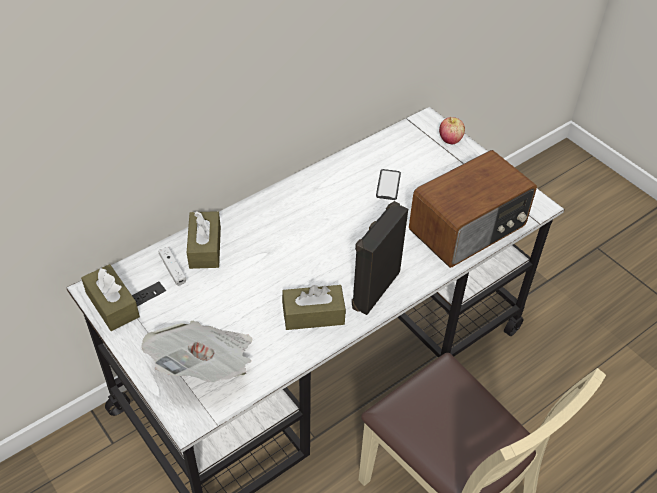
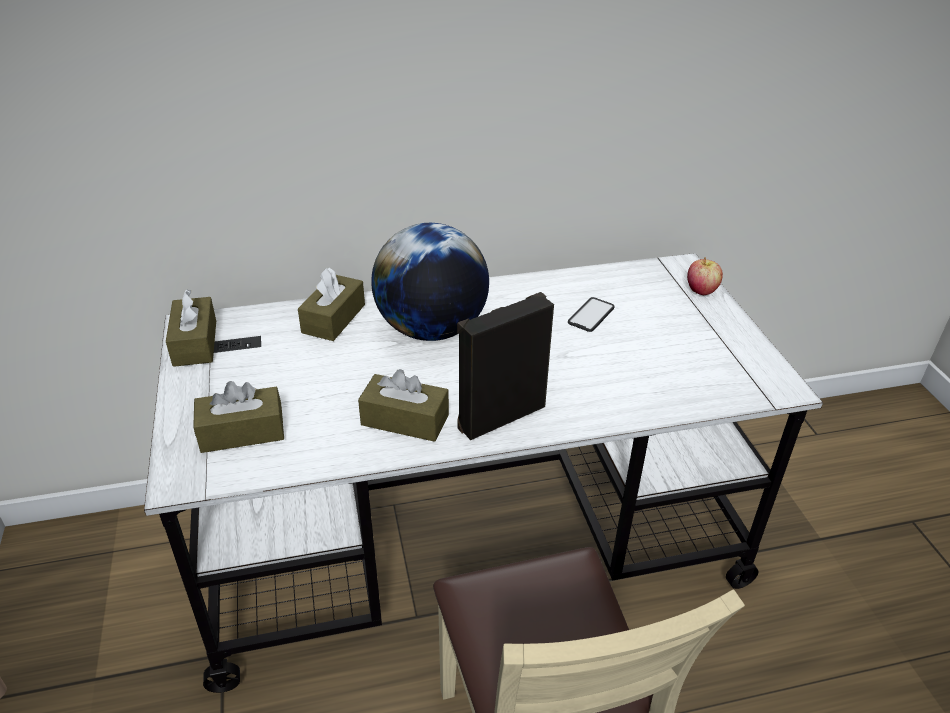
camera: 25 degrees right, 10 degrees down
newspaper [141,321,252,382] -> brown tissue box [193,381,284,453]
white game controller [158,247,186,286] -> none
radio [409,150,537,268] -> none
none -> globe [371,223,489,341]

